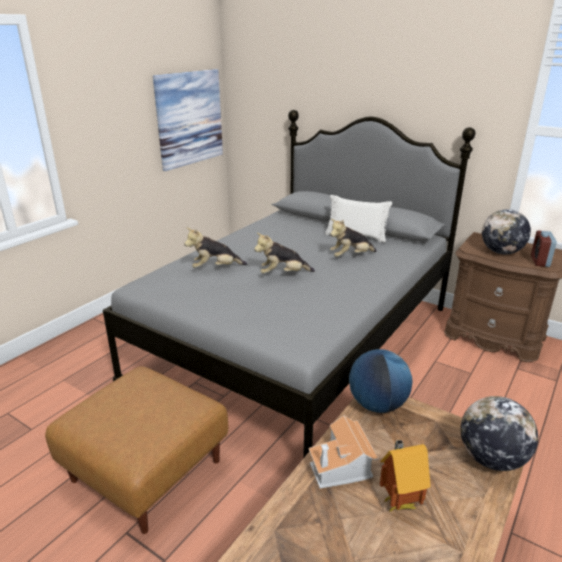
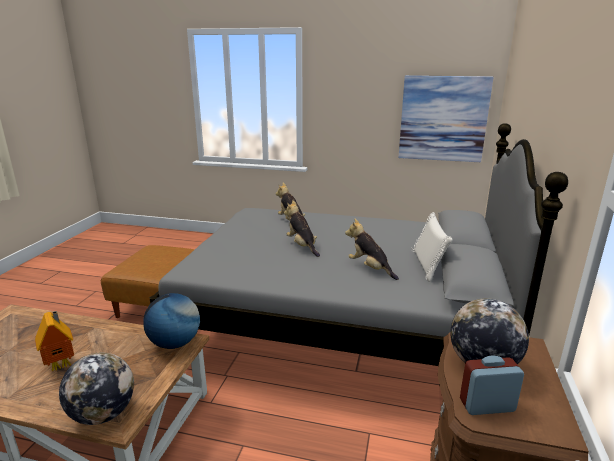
camera: 70 degrees right, 5 degrees down
toy house [308,415,379,489] -> none

